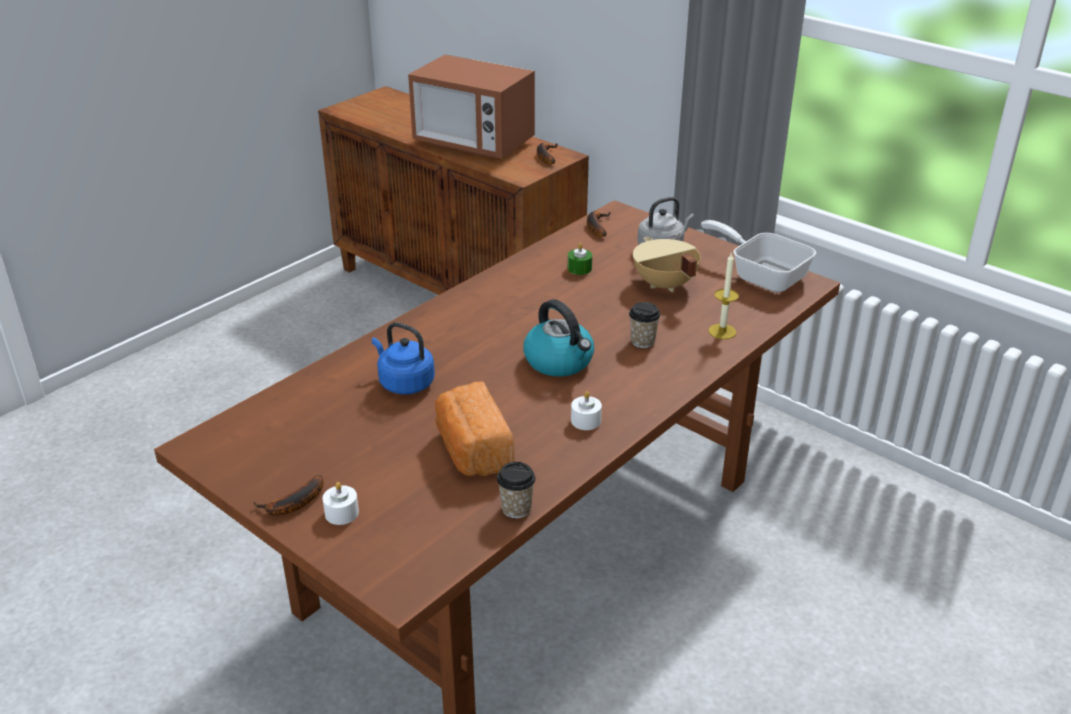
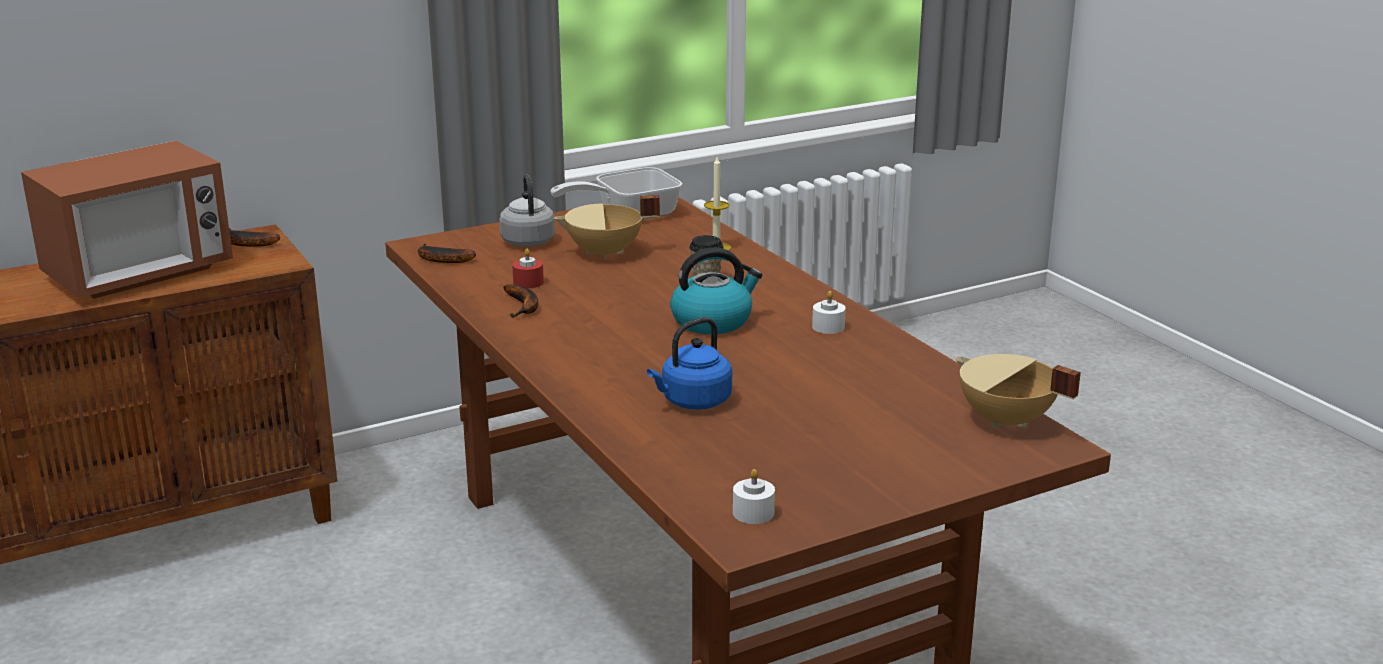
camera: 70 degrees left, 10 degrees down
banana [253,475,324,516] -> banana moved to [503,284,538,318]
white candle [322,482,359,525] -> white candle moved to [733,469,775,524]
bread [435,382,514,476] -> none
cup [497,462,535,518] -> none
green candle [568,243,592,275] -> red candle [512,249,544,288]
none -> beige cooking pot [956,354,1081,429]

